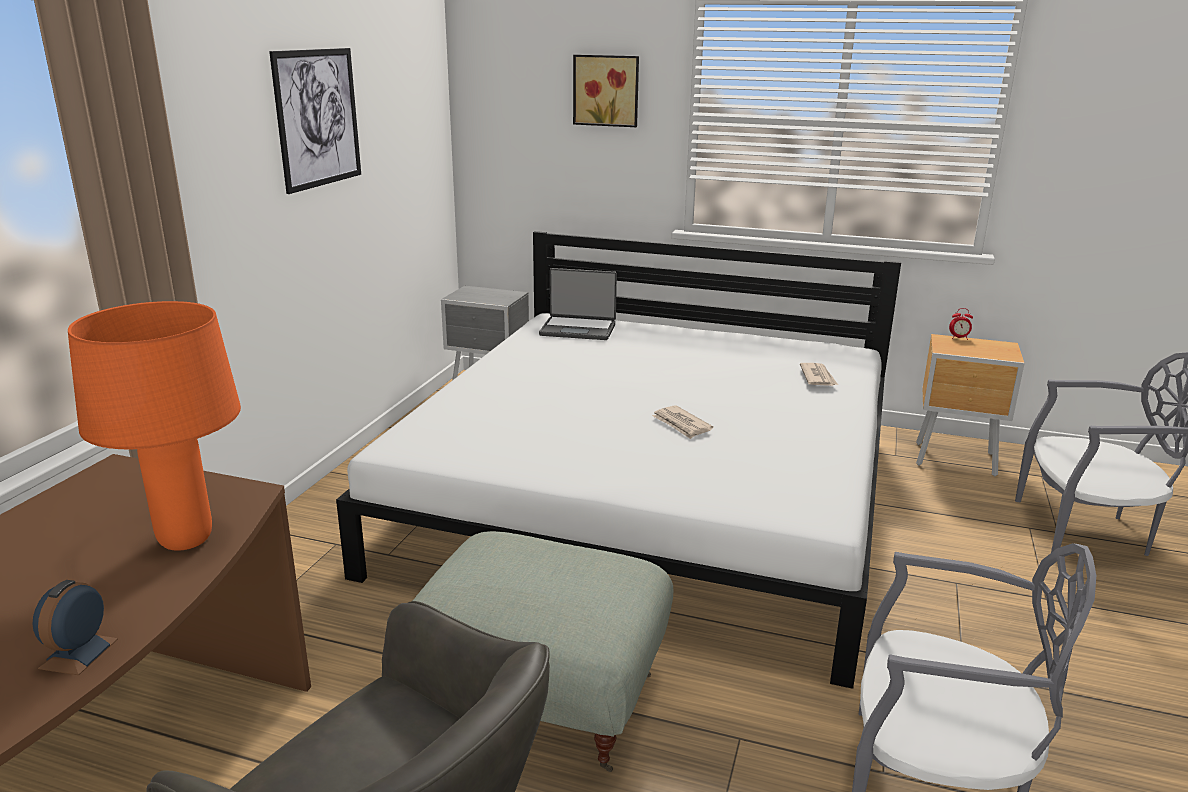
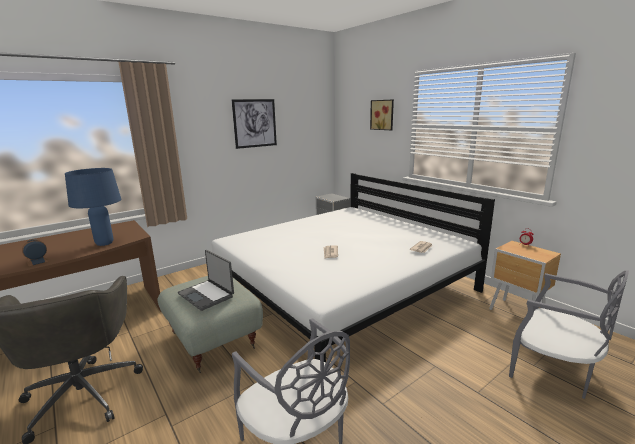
camera: 35 degrees right, 5 degrees down
orange table lamp [68,301,241,551] -> blue table lamp [65,168,121,246]
laptop [539,268,617,340] -> laptop moved to [178,250,234,311]

